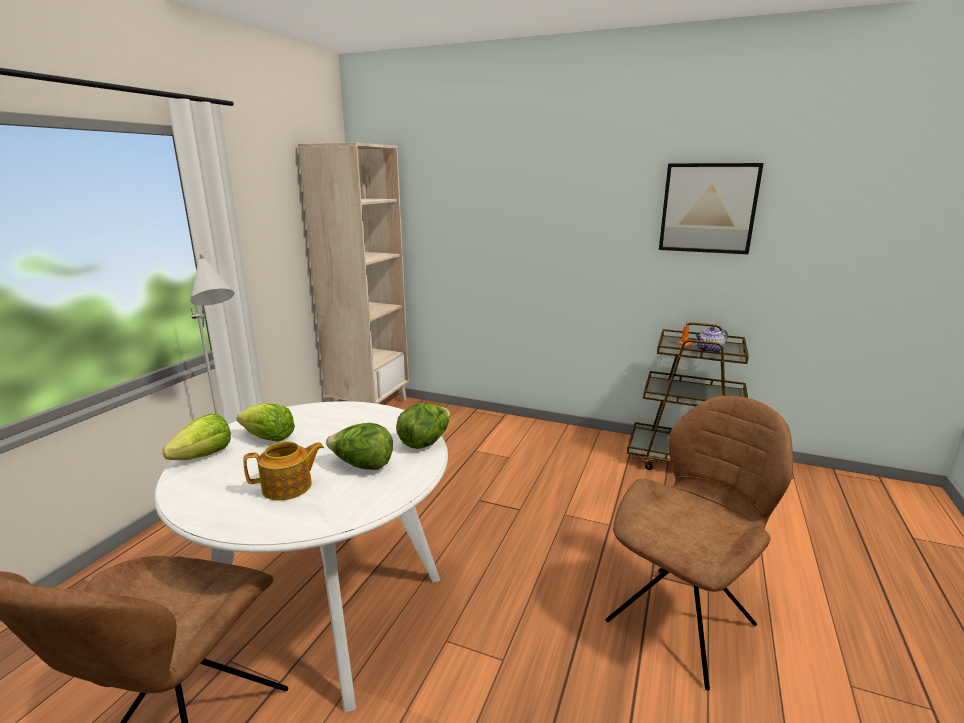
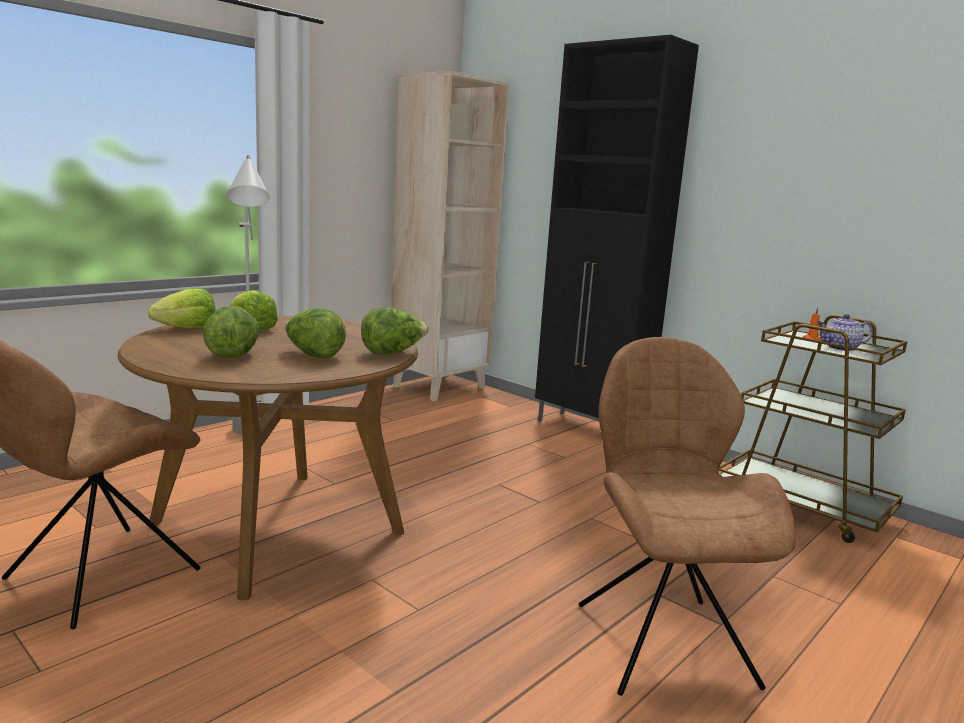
camera: 20 degrees right, 5 degrees down
white dining table [154,401,448,712] -> brown dining table [118,316,418,600]
teapot [243,441,324,500] -> lettuce [203,307,260,358]
brown chair [605,396,793,690] -> brown chair turned 75 degrees counterclockwise [579,337,796,696]
picture [659,163,764,254] -> none
none -> black cabinet [535,35,699,422]

